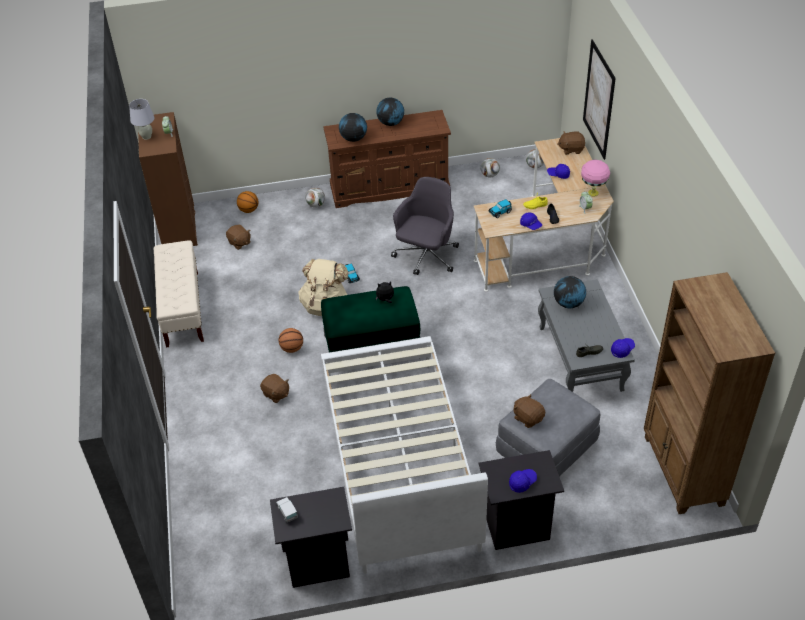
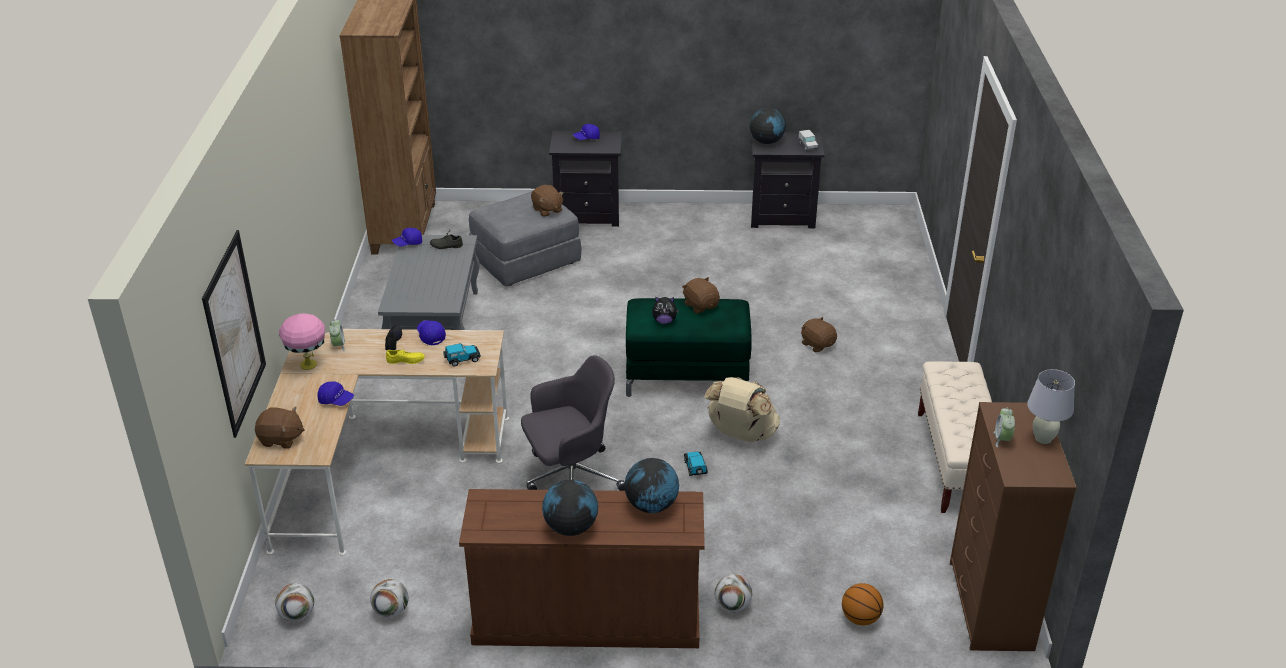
camera: 170 degrees left, 10 degrees down
brown plush toy [226,224,251,250] -> brown plush toy moved to [682,277,720,314]
basketball [279,328,303,353] -> none
white bed [321,336,488,574] -> none
grey office chair [391,177,459,275] -> grey office chair turned 150 degrees counterclockwise [521,355,625,491]
globe [554,276,586,308] -> globe moved to [750,107,786,144]

